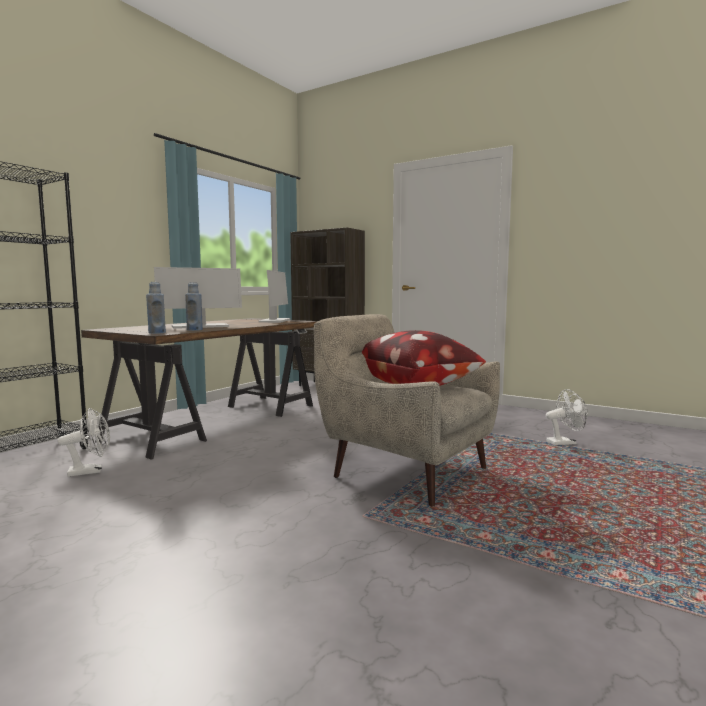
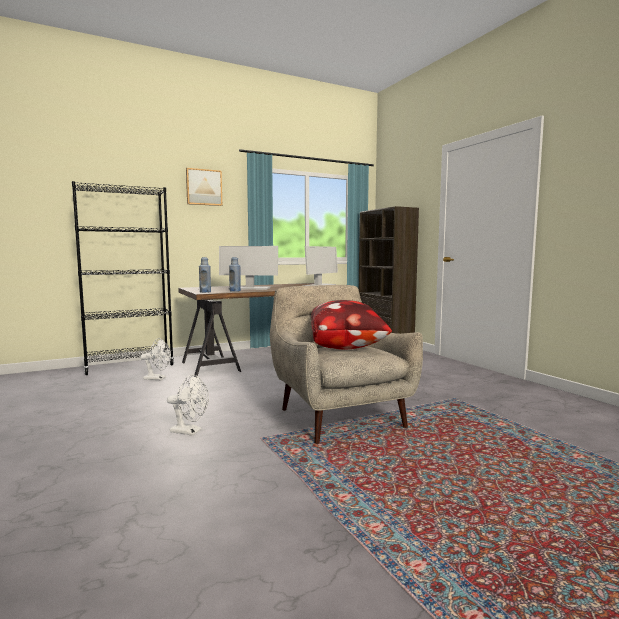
camera: 30 degrees right, 0 degrees up
white fan [546,389,588,445] -> white fan moved to [167,375,209,436]
none -> picture [186,168,222,206]

